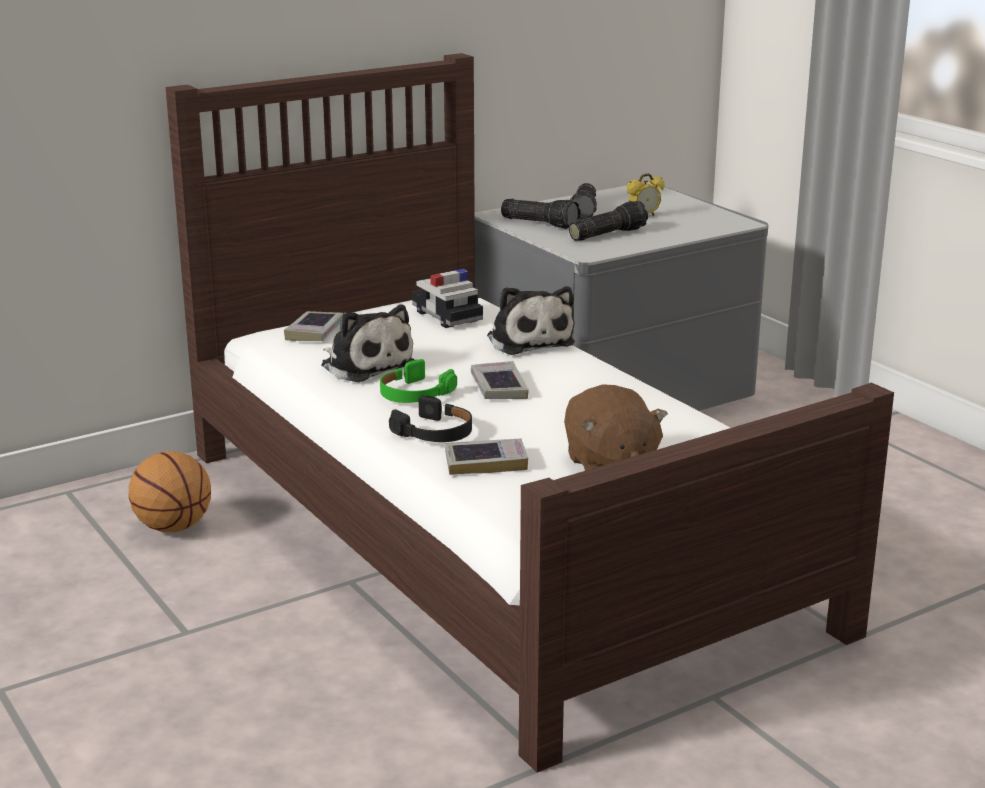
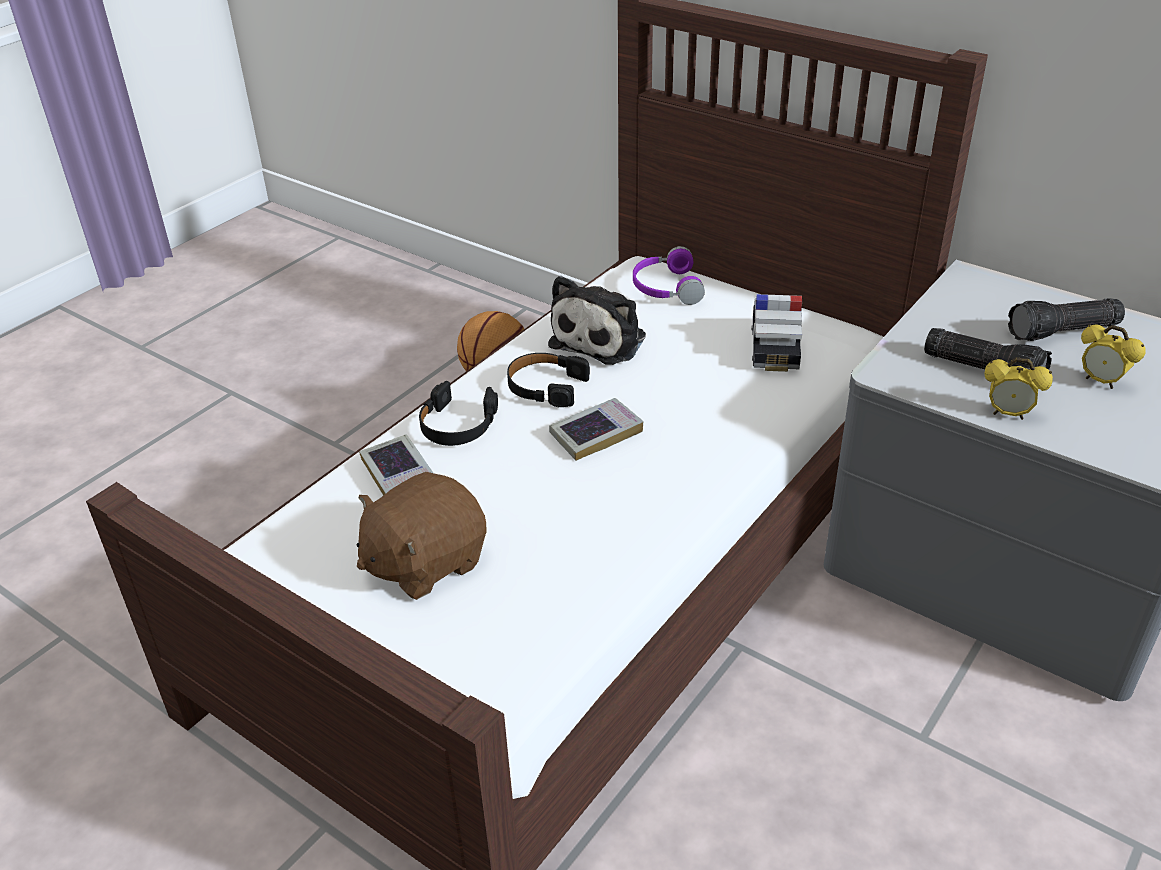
camera: 70 degrees right, 15 degrees up
book [284,311,343,341] -> purple headphones [633,246,705,305]
green headphones [380,359,457,403] -> black headphones [507,353,590,407]
toy car [412,269,483,328] -> toy car turned 150 degrees clockwise [751,294,802,372]
plush toy [487,286,575,355] -> none
flashlight [501,199,581,229] -> none
none -> alarm clock [985,357,1053,420]

